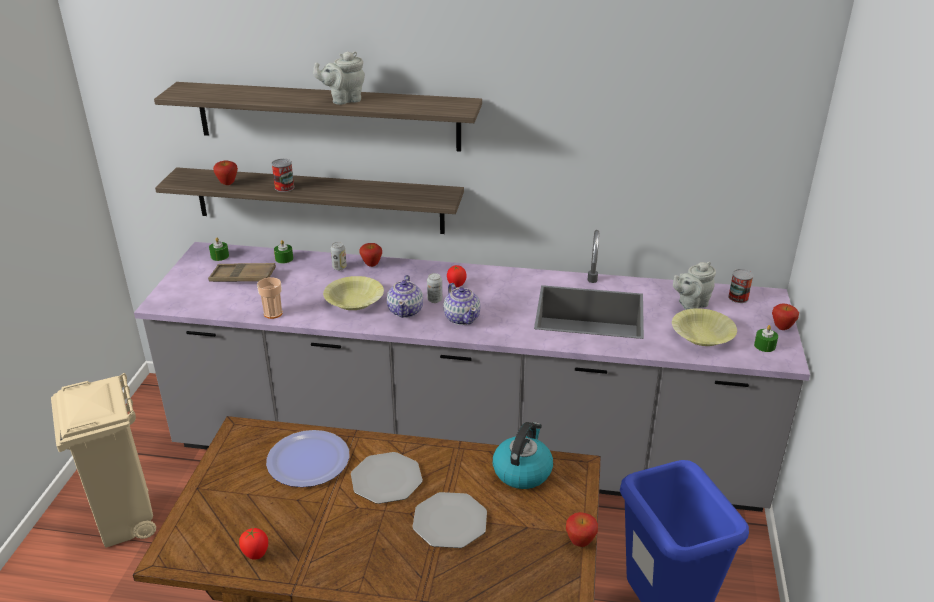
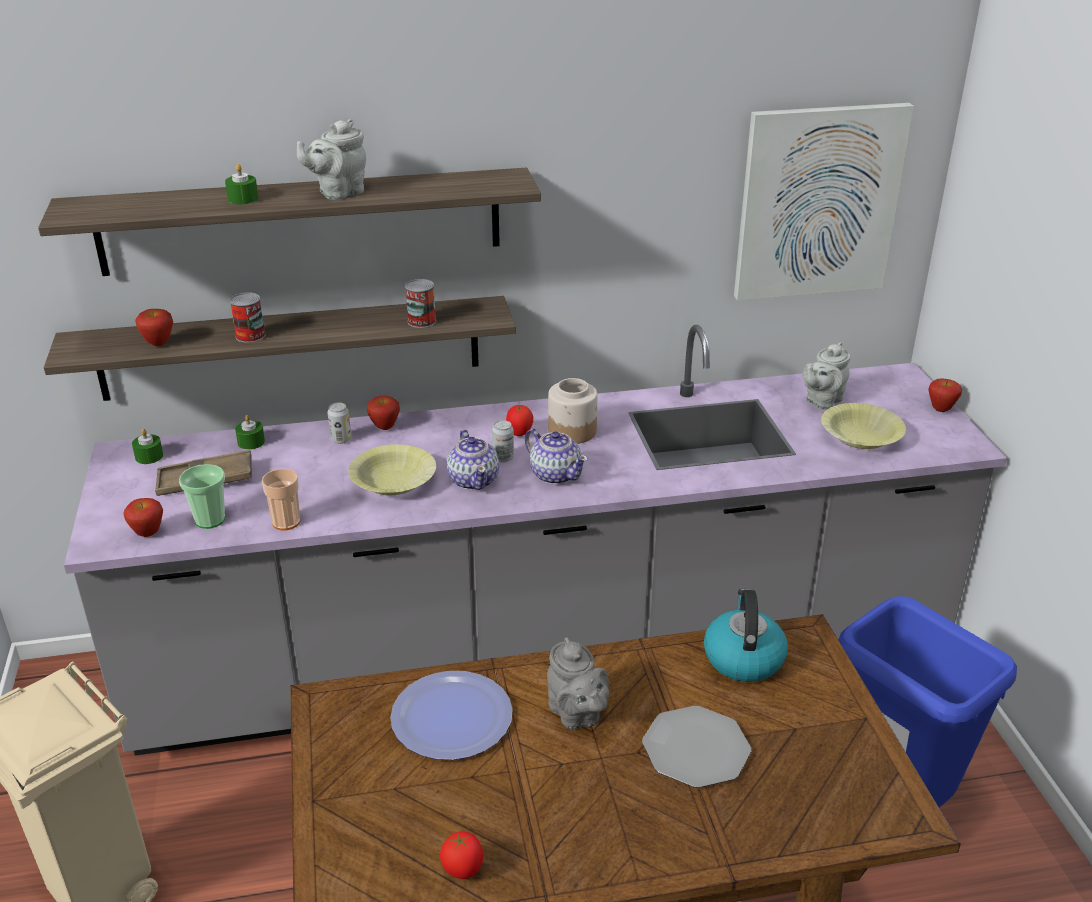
camera: 20 degrees left, 0 degrees up
plate [351,452,423,504] -> grey teapot [547,637,609,729]
apple [566,512,598,547] -> apple moved to [123,498,163,537]
can [728,269,754,303] -> can moved to [405,279,436,328]
green candle [754,325,778,352] -> green candle moved to [225,164,259,204]
none -> cup [179,464,225,529]
none -> jar [548,378,598,444]
none -> picture [734,103,914,300]

